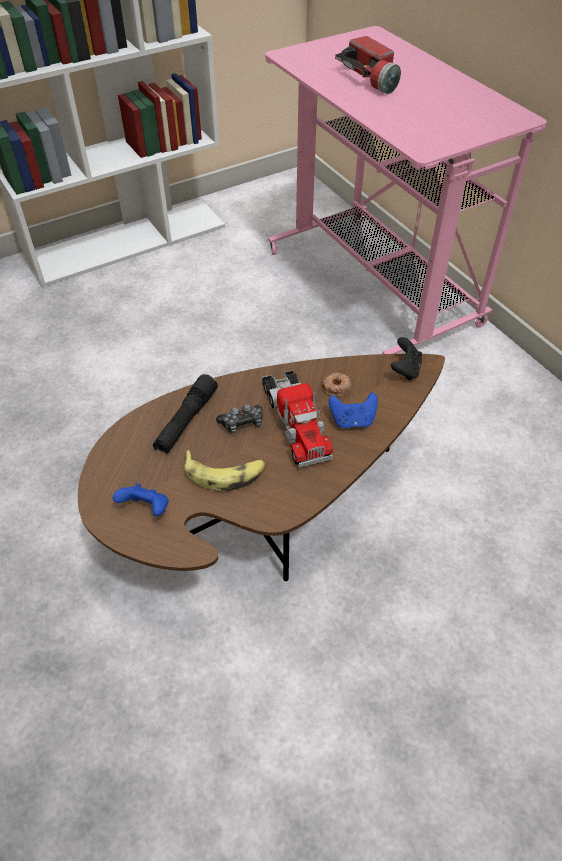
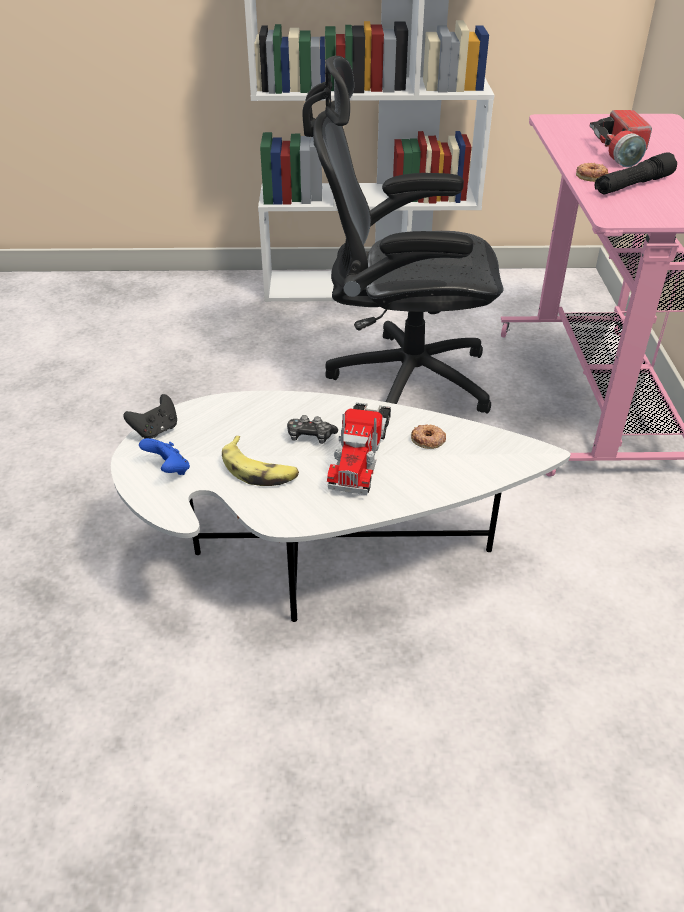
camera: 30 degrees right, 10 degrees down
brown coffee table [78,354,445,581] -> white coffee table [111,390,571,622]
black flashlight [153,374,218,454] -> black flashlight moved to [594,152,677,194]
blue game controller [329,392,378,429] -> none
black game controller [391,337,422,380] -> black game controller moved to [123,394,177,439]
none -> office chair [302,56,504,414]
none -> donut [576,163,609,182]

